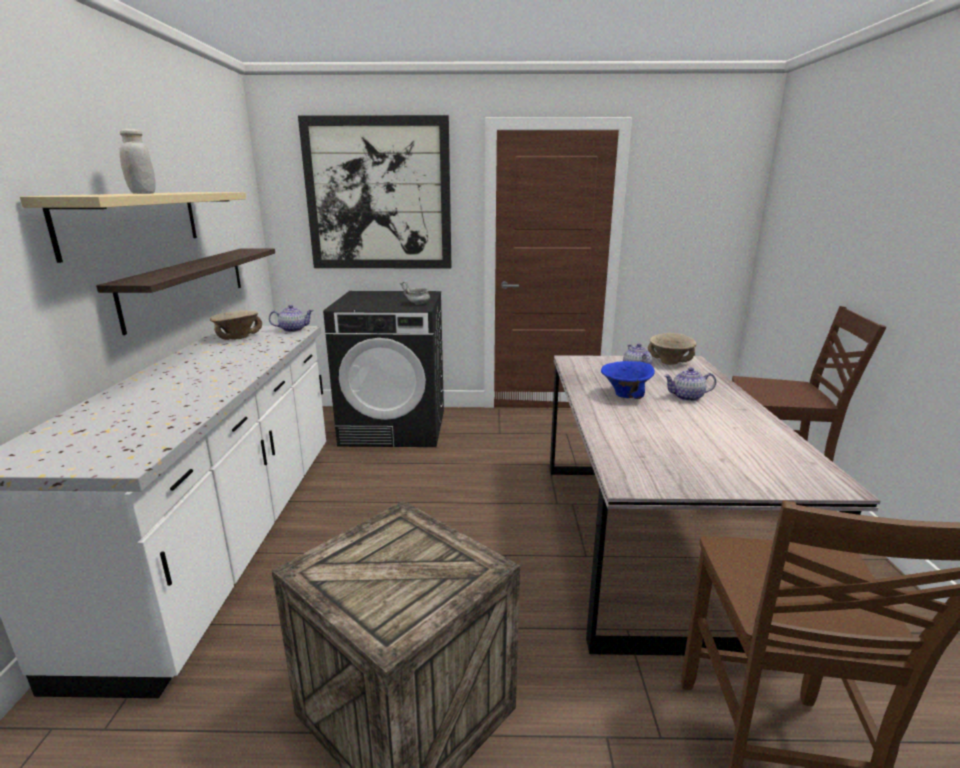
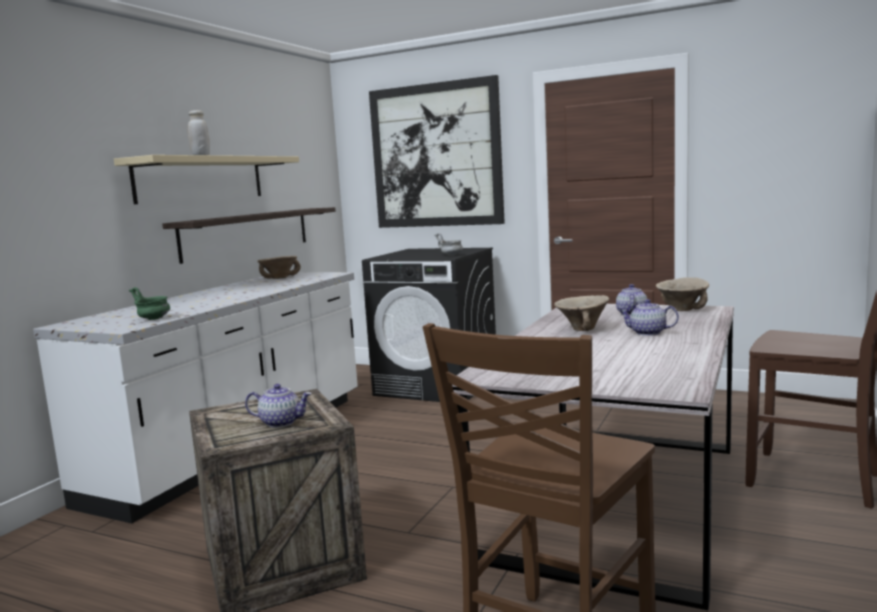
camera: 25 degrees right, 10 degrees down
teapot [269,305,314,332] -> teapot moved to [245,384,312,428]
blue bowl [601,361,655,399] -> beige bowl [554,295,609,331]
none -> green bowl [129,287,170,320]

